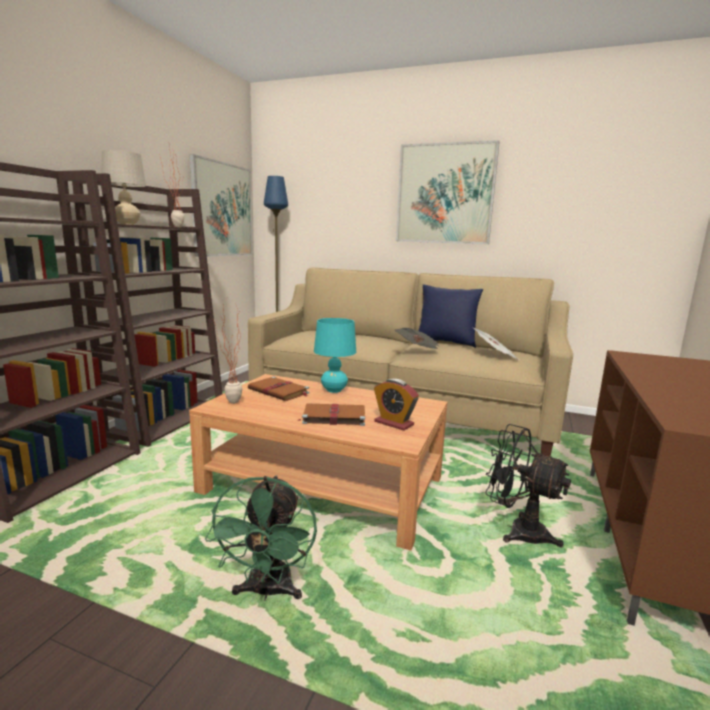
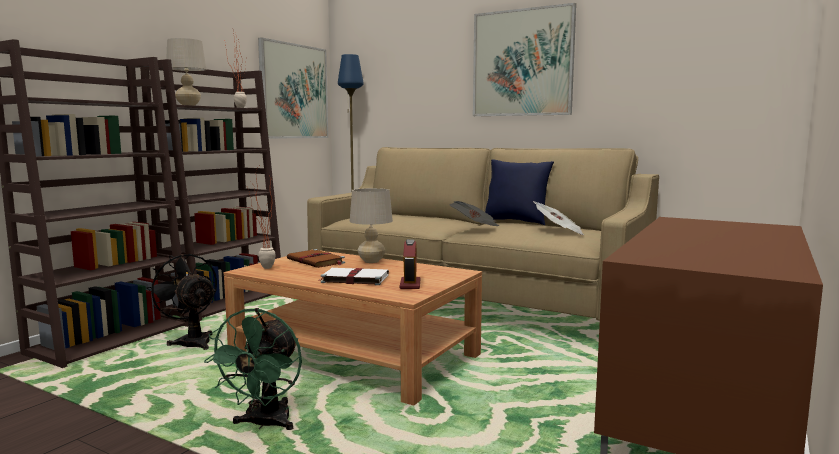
camera: 10 degrees right, 5 degrees down
brown book [297,403,365,426] -> white book [318,268,389,285]
turquoise table lamp [314,318,356,393] -> beige table lamp [350,188,393,263]
alarm clock [374,379,419,431] -> alarm clock turned 135 degrees counterclockwise [400,239,421,289]
black fan [485,424,571,548] -> black fan moved to [147,254,217,350]

